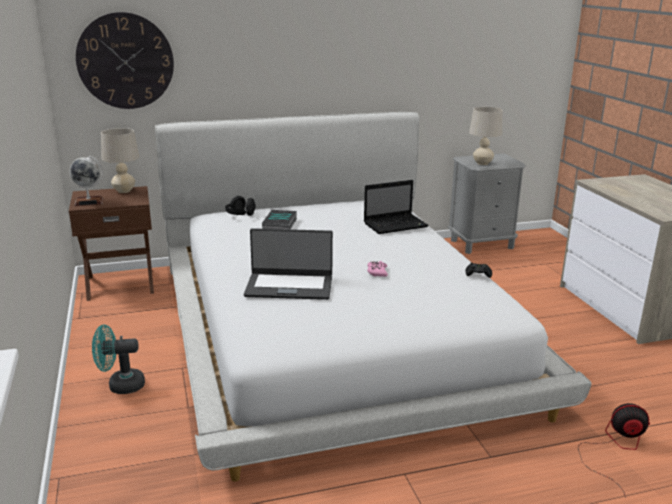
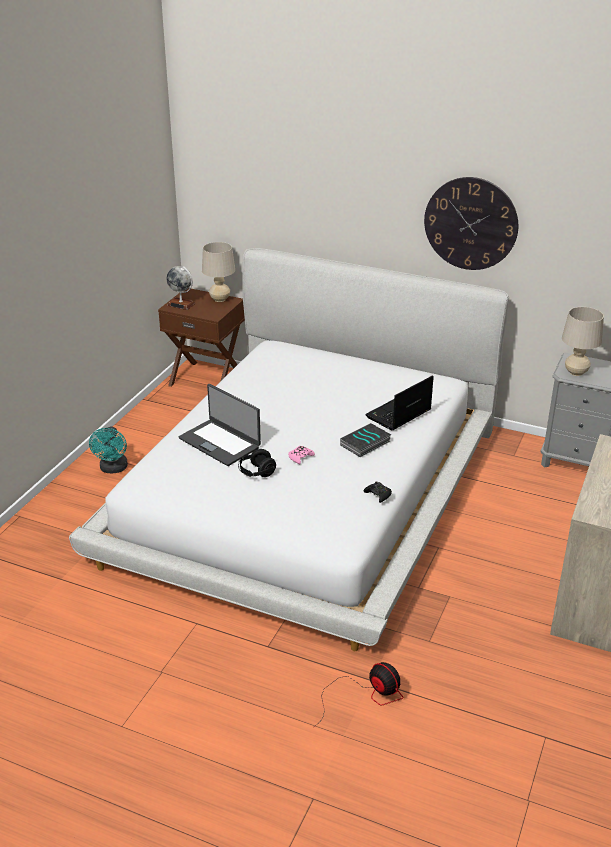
camera: 40 degrees right, 10 degrees up
wall clock [76,12,174,109] -> wall clock moved to [424,177,518,270]
turquoise fan [92,325,145,394] -> turquoise fan turned 120 degrees counterclockwise [89,426,128,473]
black headphones [225,196,256,216] -> black headphones moved to [238,449,276,477]
book [262,210,297,229] -> book moved to [340,423,391,457]
laptop [364,180,429,234] -> laptop turned 120 degrees clockwise [365,375,434,431]

